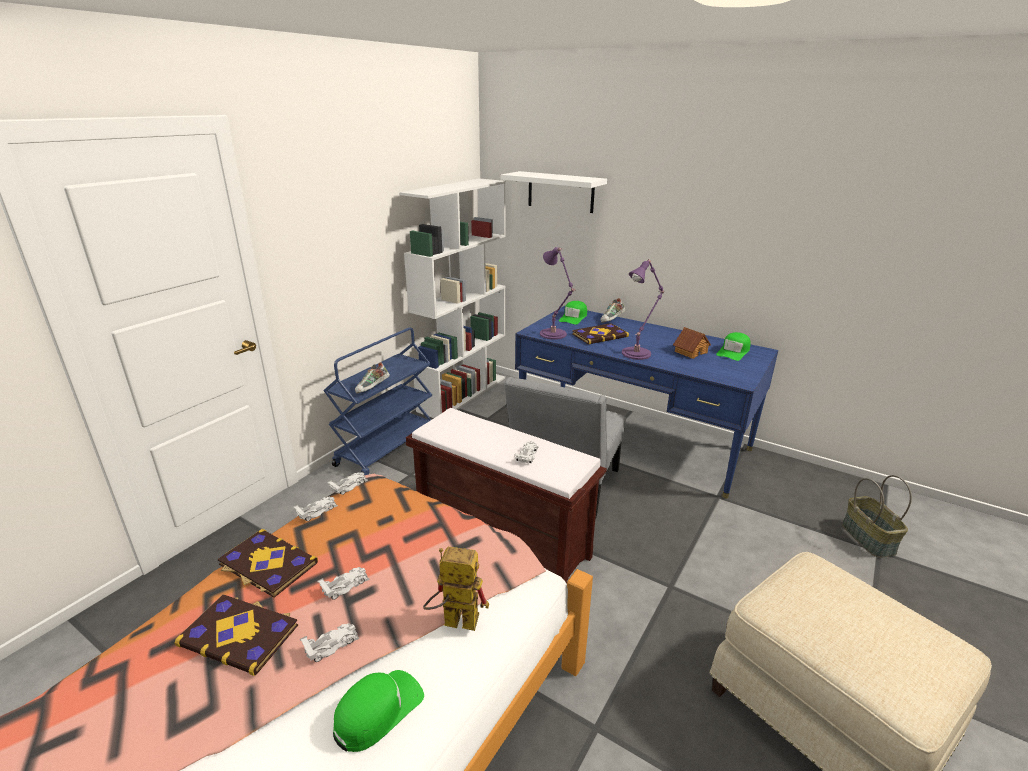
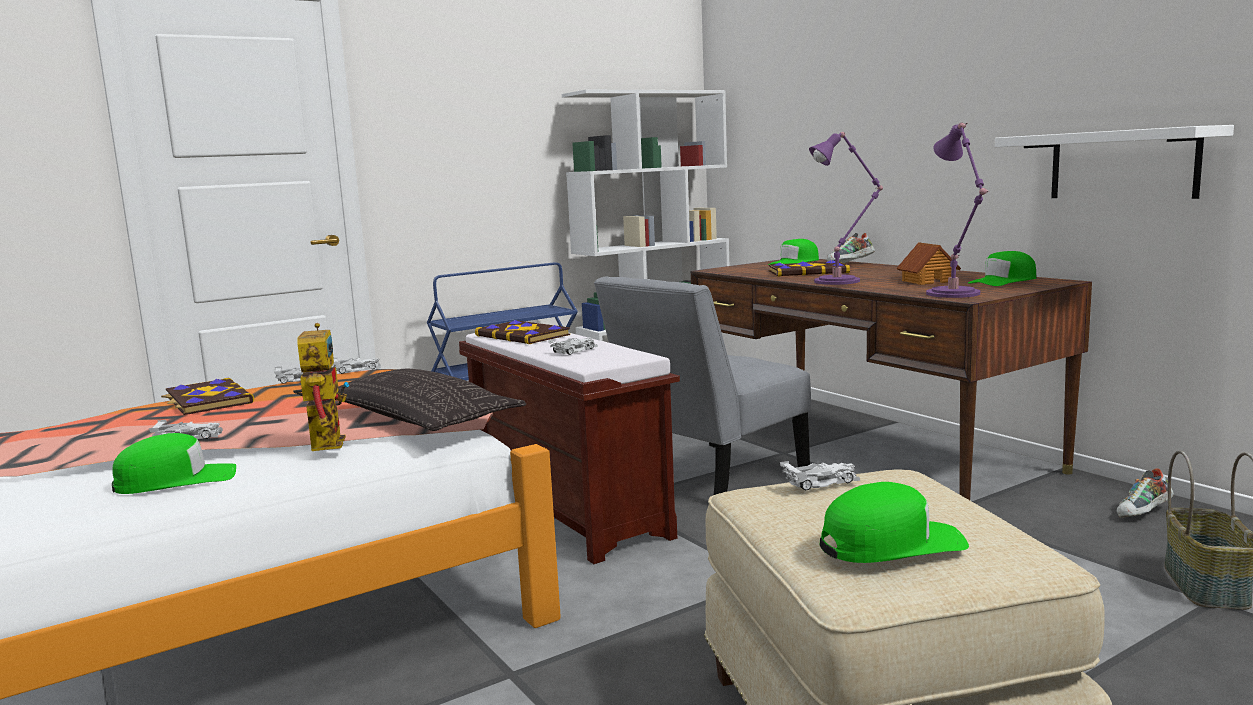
camera: 25 degrees right, 15 degrees down
book [175,594,298,676] -> book moved to [475,320,570,344]
white toy car [317,567,370,599] -> white toy car moved to [780,461,860,491]
shoe [355,362,390,393] -> shoe moved to [1117,468,1174,518]
toy robot [423,547,489,631] -> toy robot turned 45 degrees clockwise [293,323,349,451]
white shelf [501,171,607,213] -> white shelf moved to [995,125,1234,199]
blue desk [515,306,778,498] -> brown desk [691,259,1092,500]
purple table lamp [540,247,575,340] -> purple table lamp moved to [926,123,990,298]
none -> pillow [335,369,526,431]
none -> green cap [819,482,969,563]

